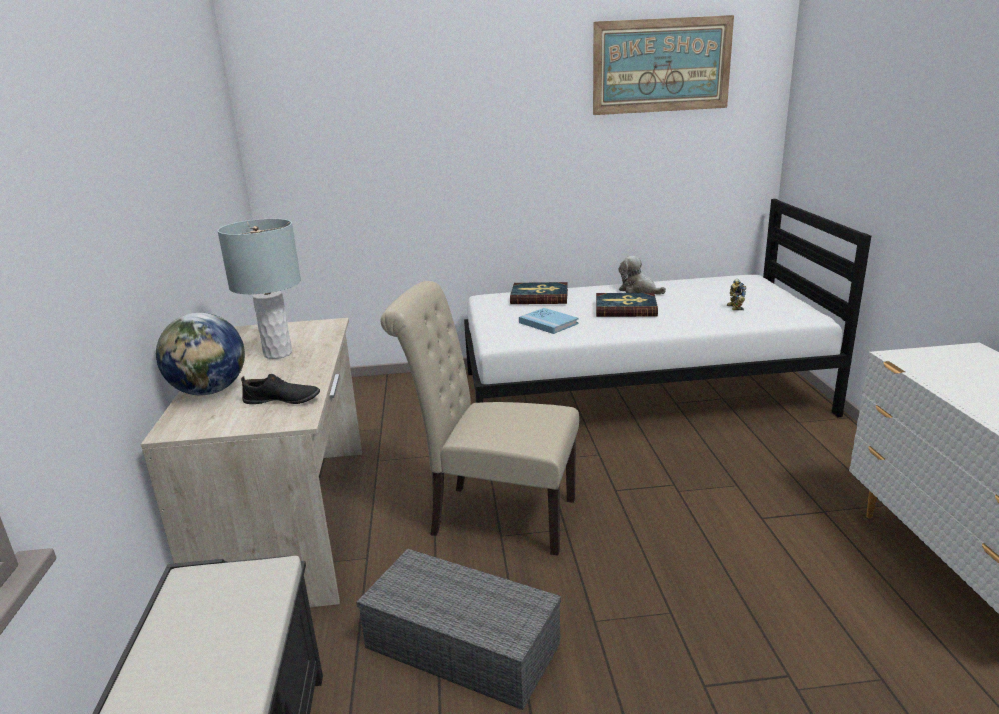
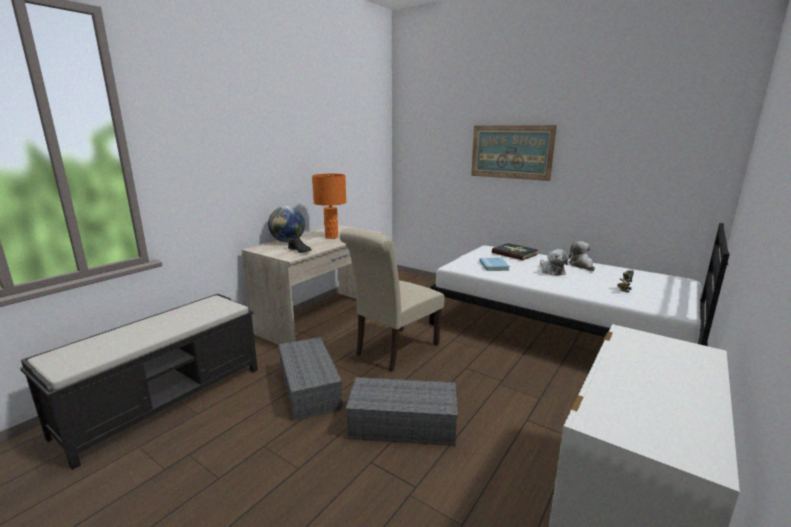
camera: 40 degrees right, 5 degrees down
grey table lamp [217,219,301,359] -> orange table lamp [312,174,346,239]
beige chair [381,281,579,555] -> beige chair turned 105 degrees counterclockwise [339,228,445,372]
picture [593,15,734,115] -> picture moved to [471,125,557,181]
book [596,293,658,317] -> plush toy [540,249,568,276]
none -> grey storage box [346,377,458,446]

